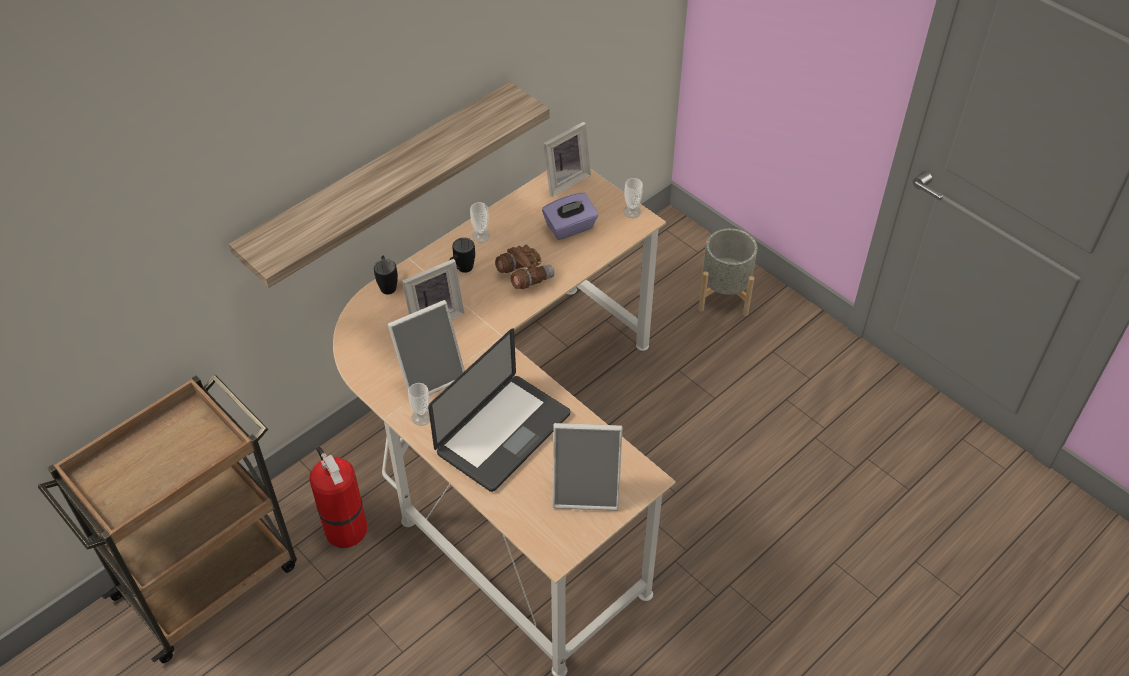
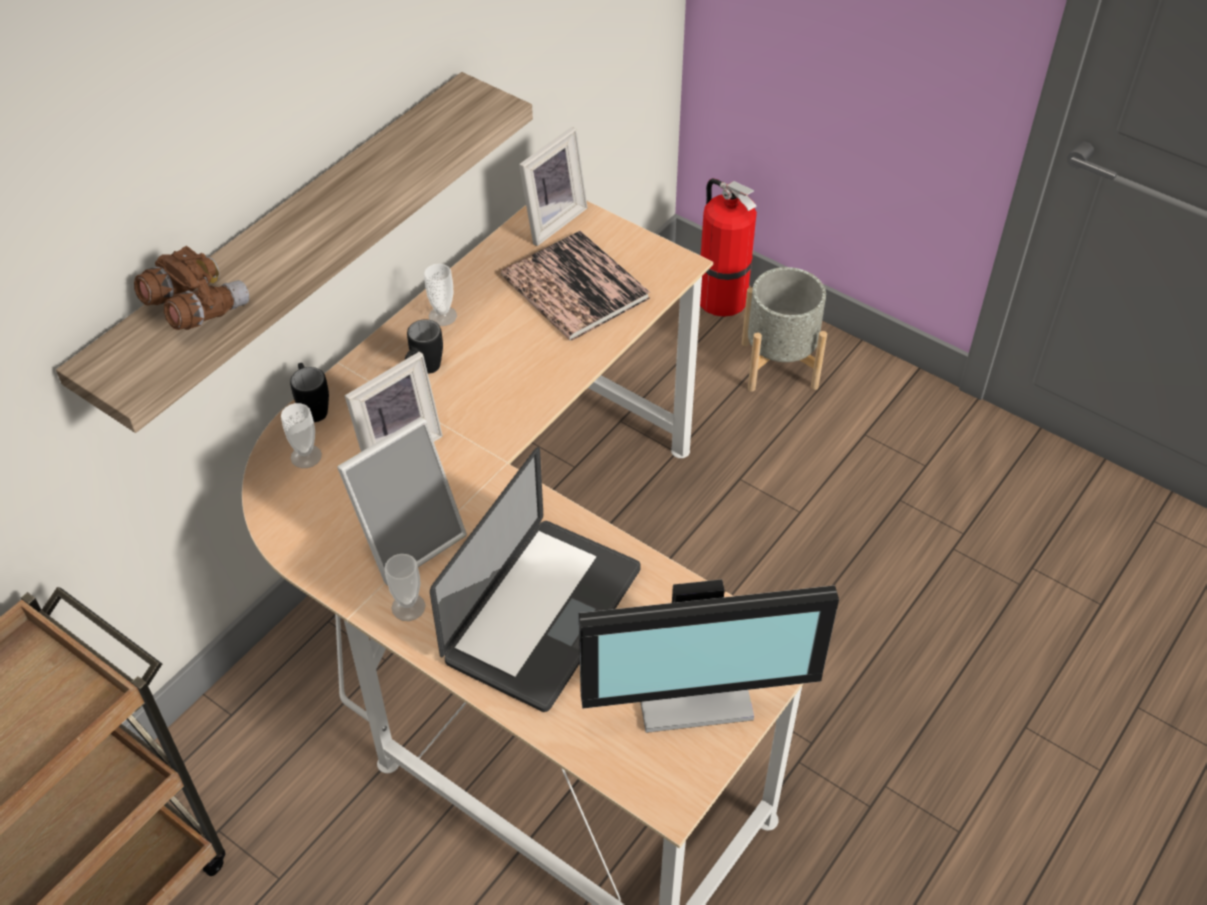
camera: 10 degrees left, 0 degrees up
fire extinguisher [309,447,367,548] -> fire extinguisher moved to [700,178,757,317]
brown binoculars [495,244,554,289] -> brown binoculars moved to [134,246,249,330]
purple tissue box [542,193,598,240] -> book [500,231,650,341]
picture frame [552,423,622,511] -> monitor [579,579,839,733]
cup [623,178,643,218] -> cup moved to [281,403,322,468]

